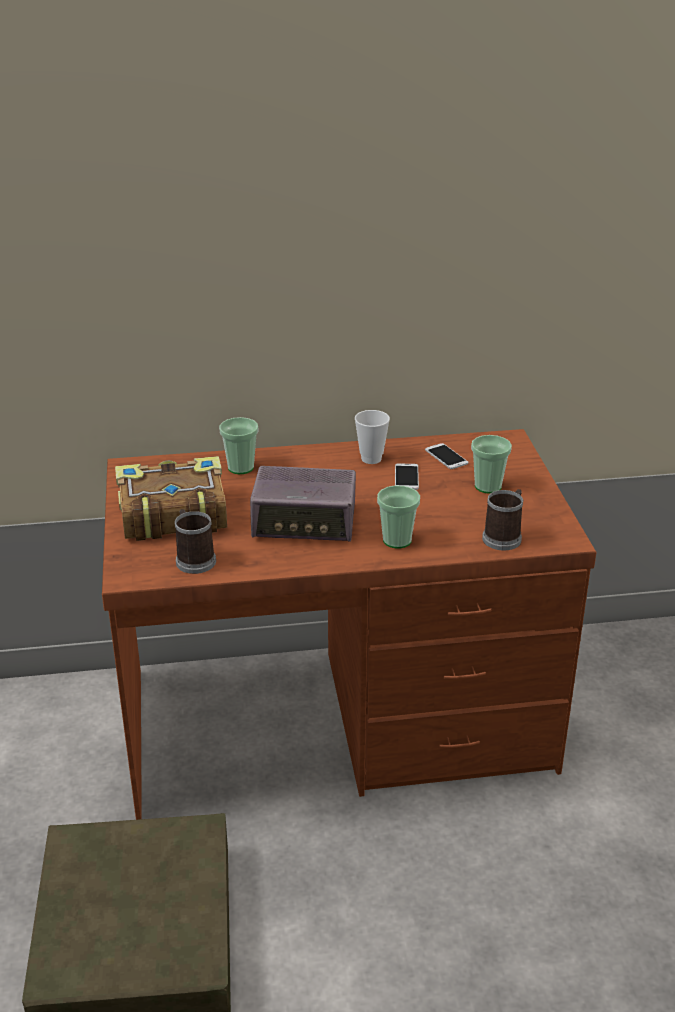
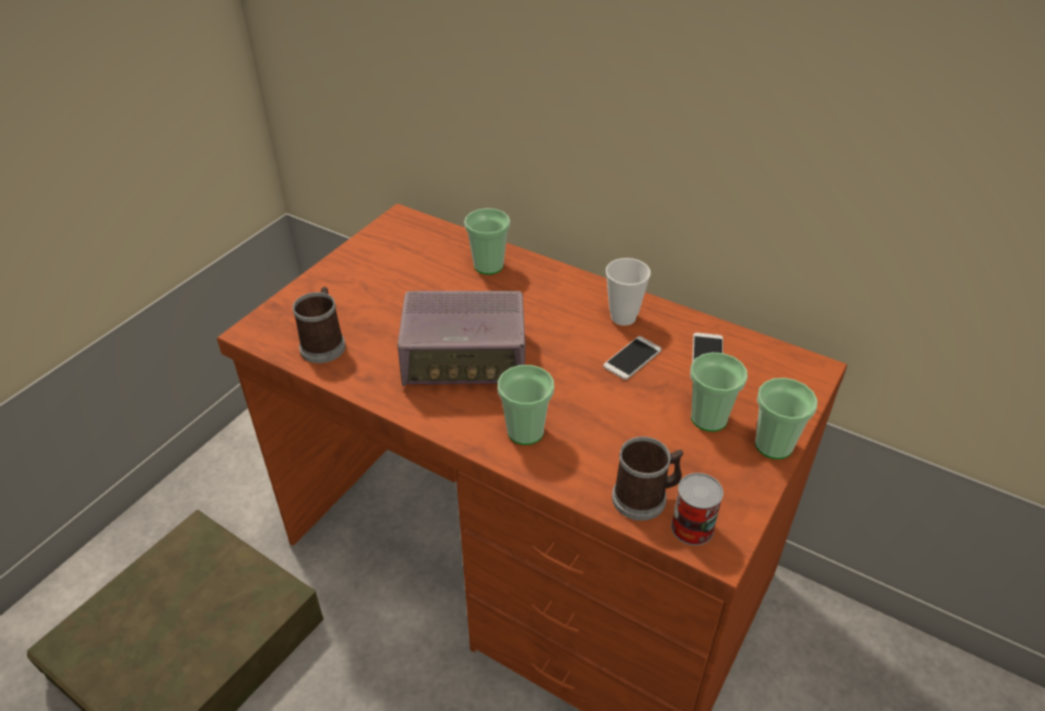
camera: 40 degrees right, 10 degrees up
book [115,456,227,541] -> none
radio [250,466,356,542] -> radio turned 45 degrees counterclockwise [397,291,525,386]
none -> can [671,473,723,546]
none -> cup [755,378,818,459]

